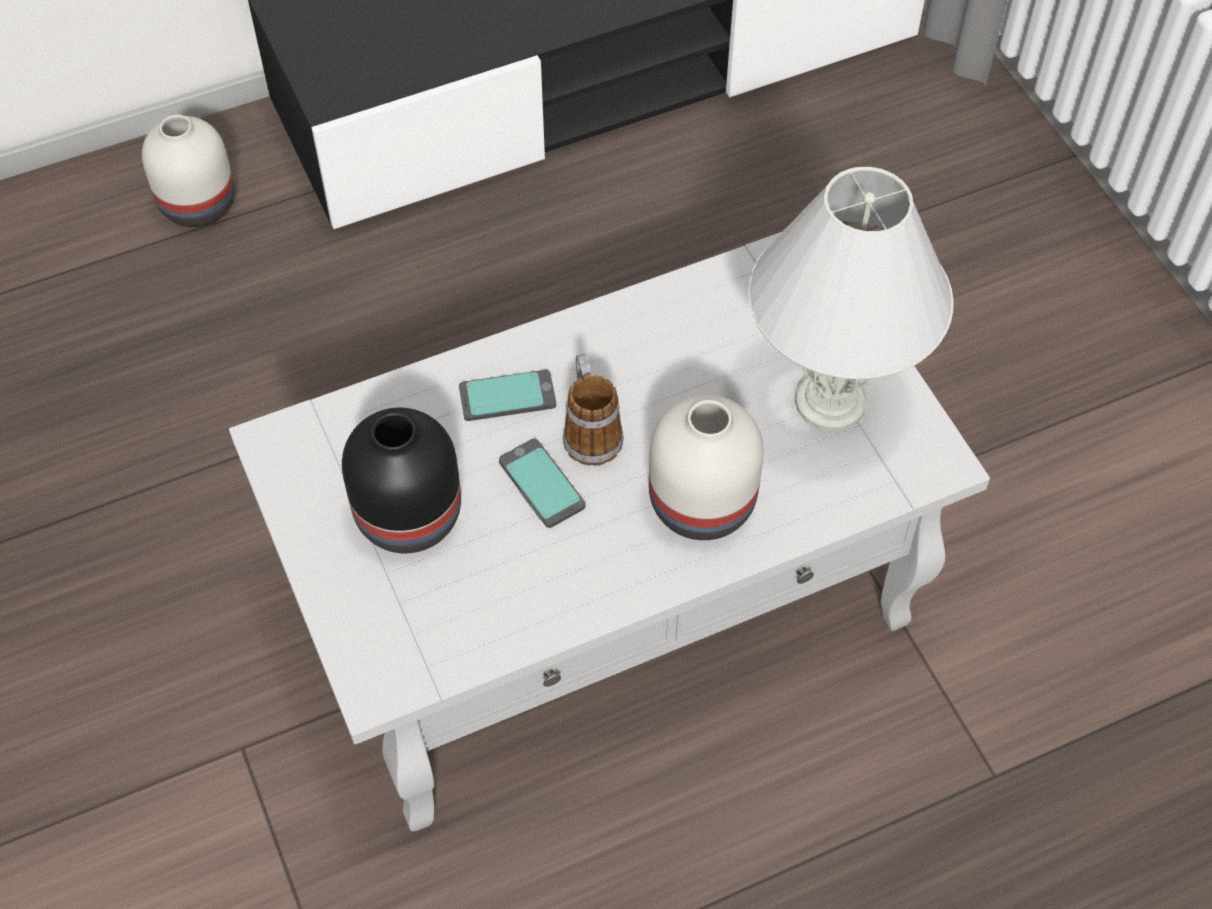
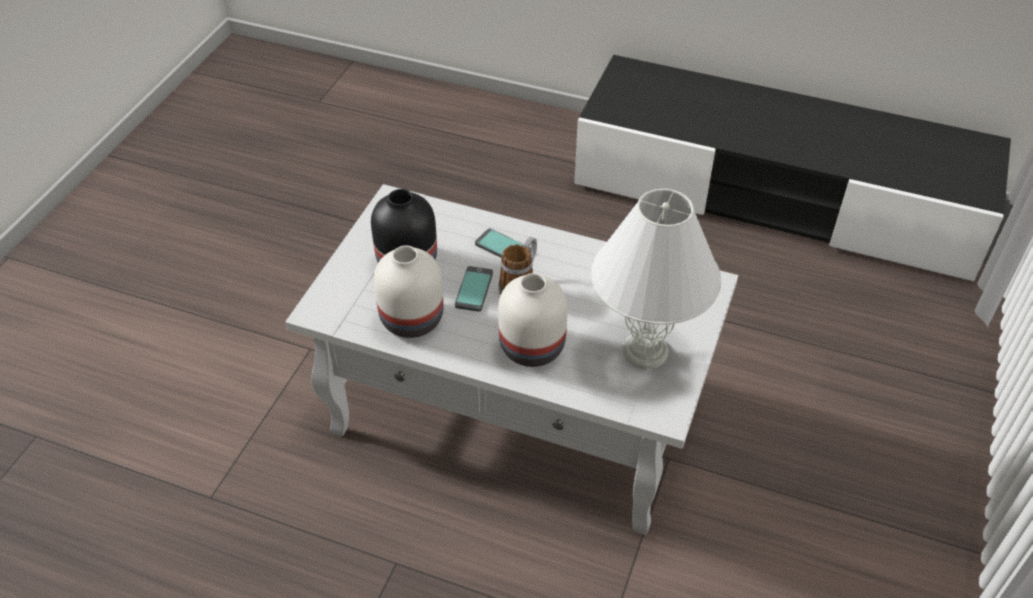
camera: 45 degrees right, 10 degrees down
white vase [142,115,235,227] -> white vase moved to [374,246,444,338]

